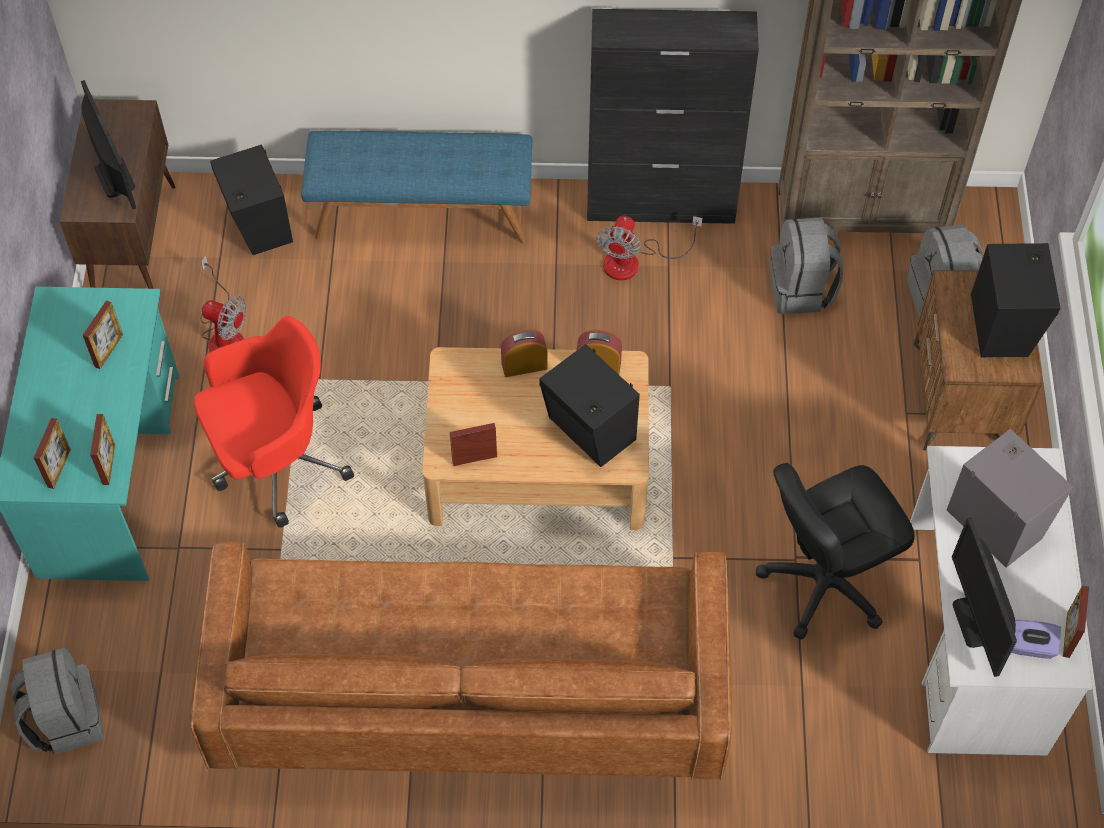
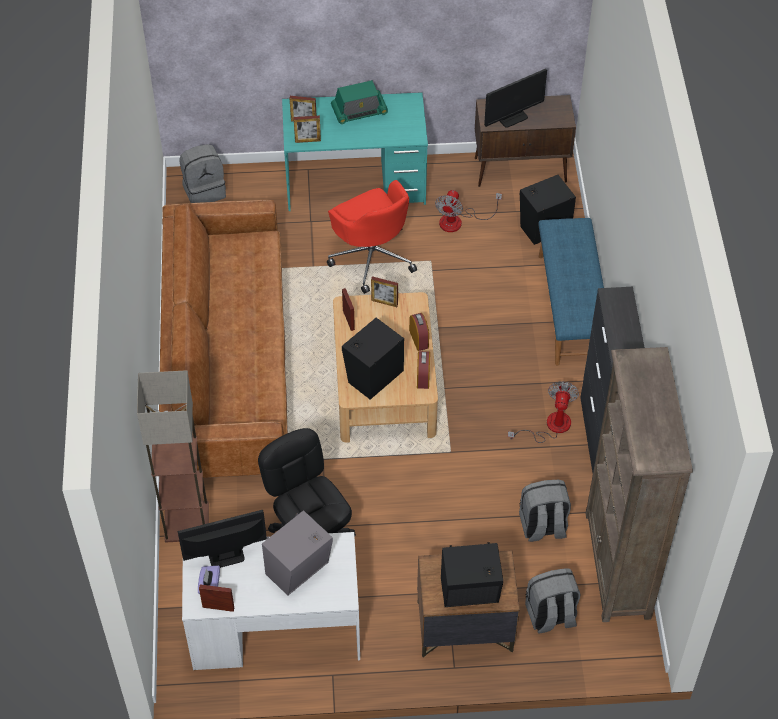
camera: 85 degrees right, 5 degrees down
picture frame [83,300,123,369] -> picture frame moved to [371,276,398,307]
fan [597,216,702,280] -> fan turned 90 degrees clockwise [508,381,579,443]
none -> floor lamp [137,370,209,542]
none -> radio [331,80,388,124]

